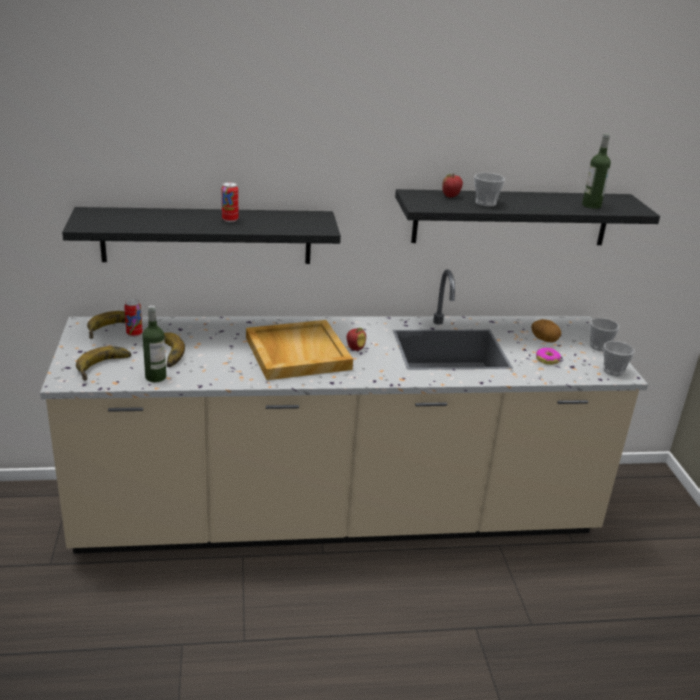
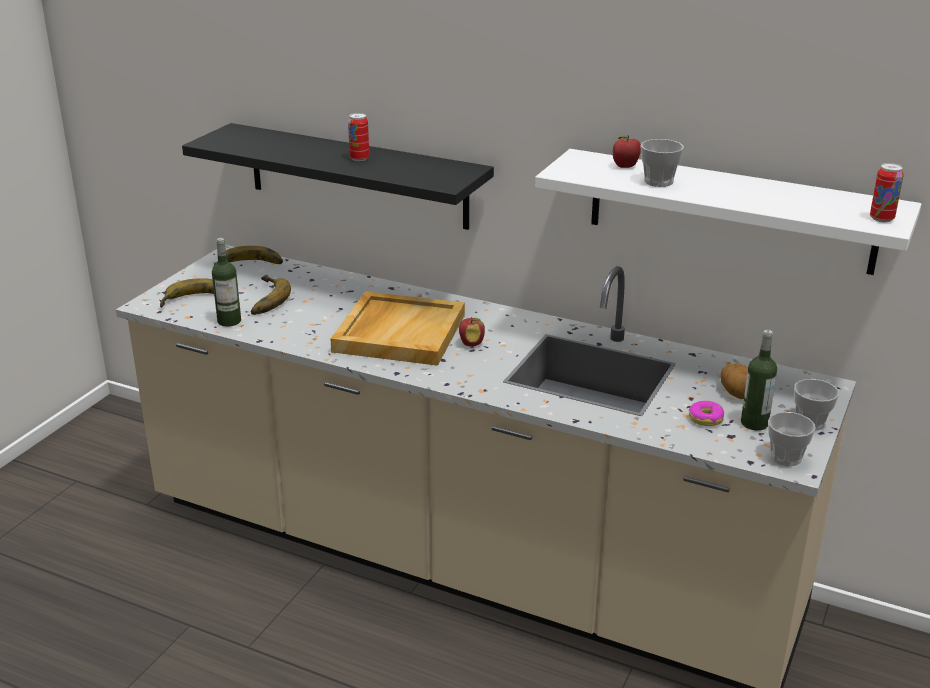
camera: 35 degrees right, 0 degrees up
can [124,299,143,337] -> can moved to [870,163,904,222]
black shelf [395,189,660,245] -> white shelf [535,149,922,275]
bottle [582,133,611,209] -> bottle moved to [741,330,777,430]

